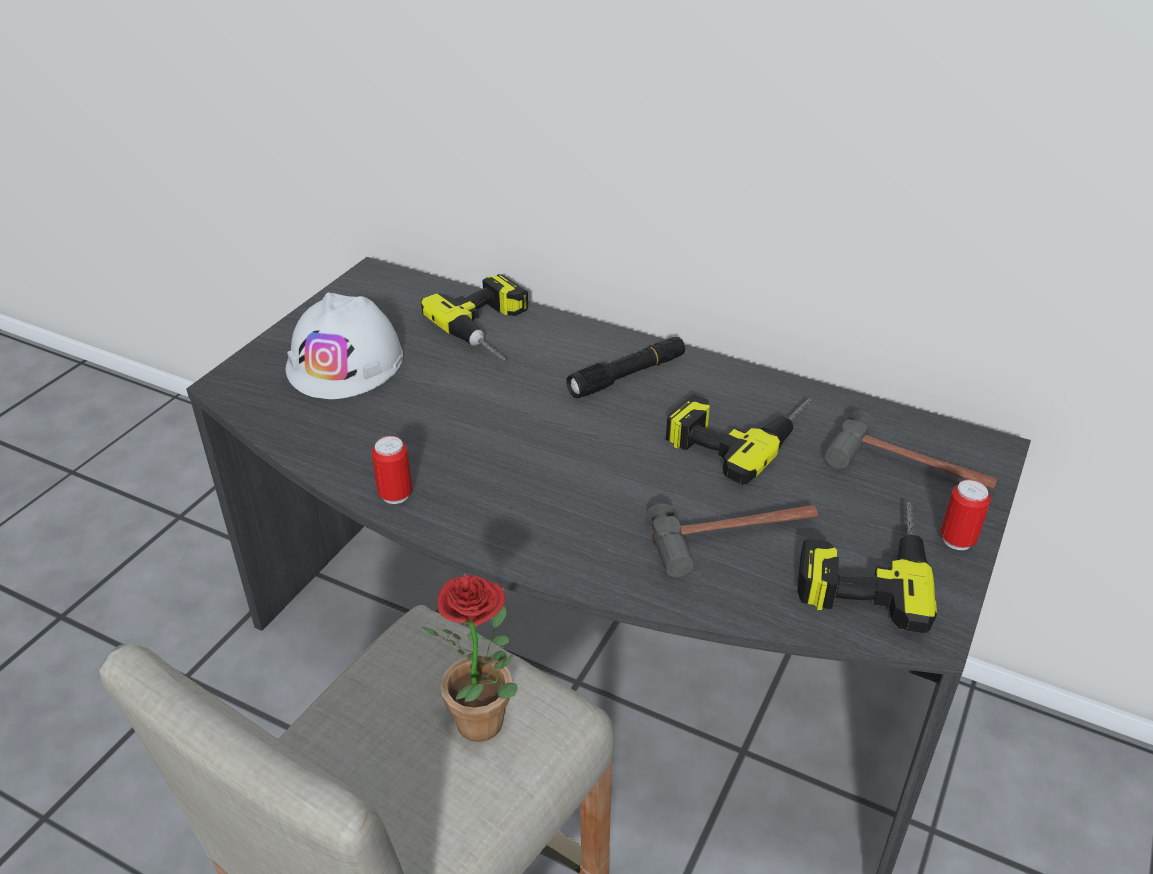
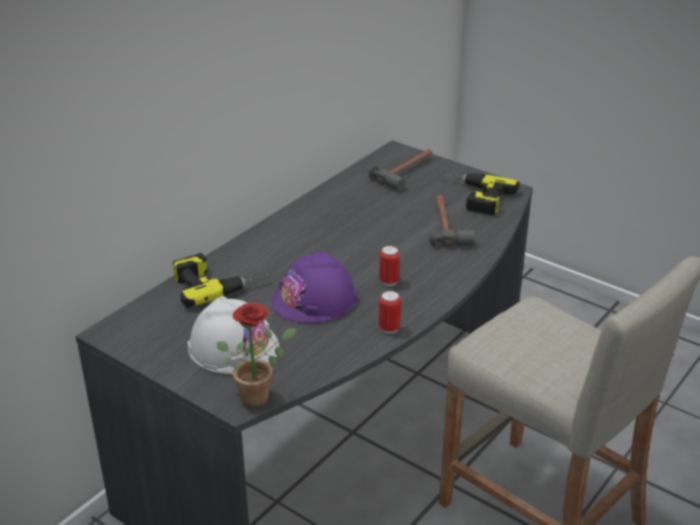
camera: 80 degrees left, 5 degrees down
potted plant [422,575,518,742] -> potted plant moved to [217,303,296,407]
black flashlight [566,337,685,398] -> none
power drill [666,394,812,485] -> none
can [941,480,991,550] -> can moved to [379,245,400,286]
none -> purple hard hat [272,251,357,324]

